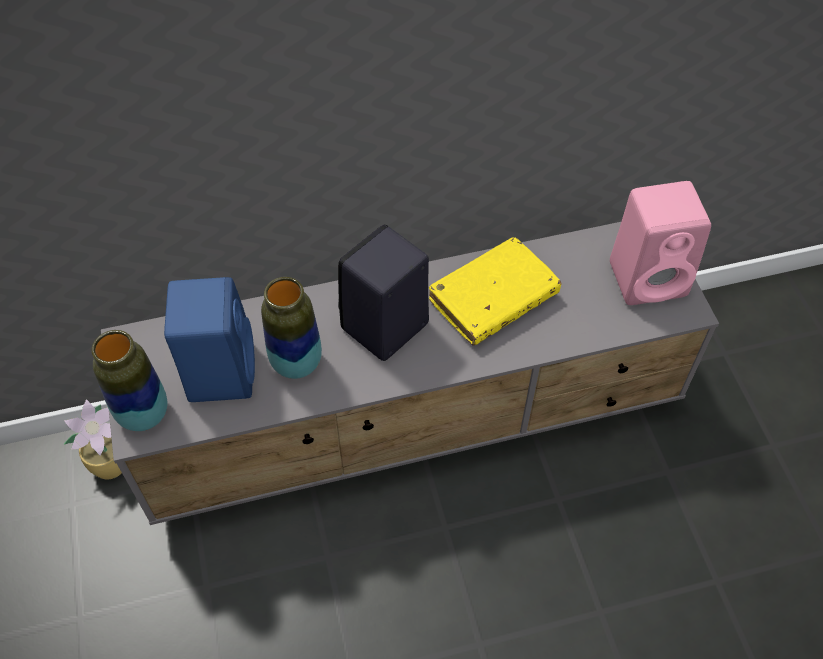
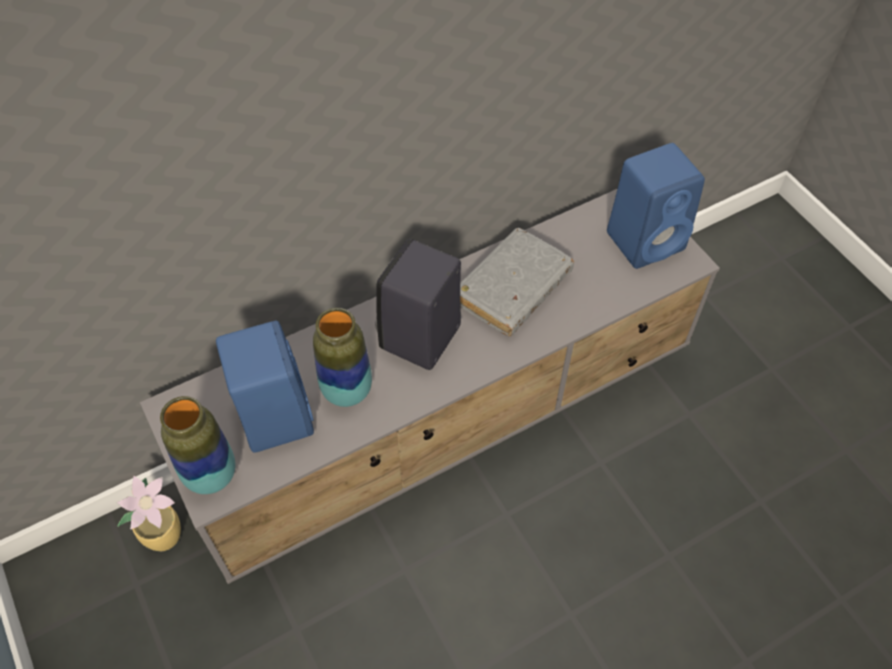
camera: 15 degrees left, 0 degrees up
yellow book [429,237,562,345] -> grey book [460,228,574,336]
pink speaker [610,181,711,305] -> blue speaker [607,143,705,269]

